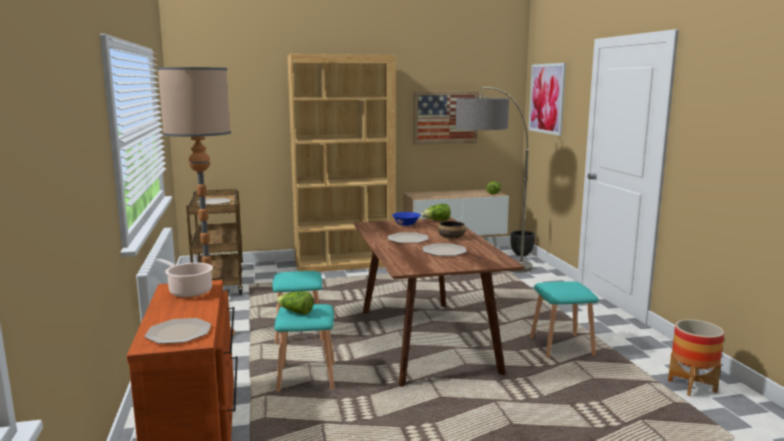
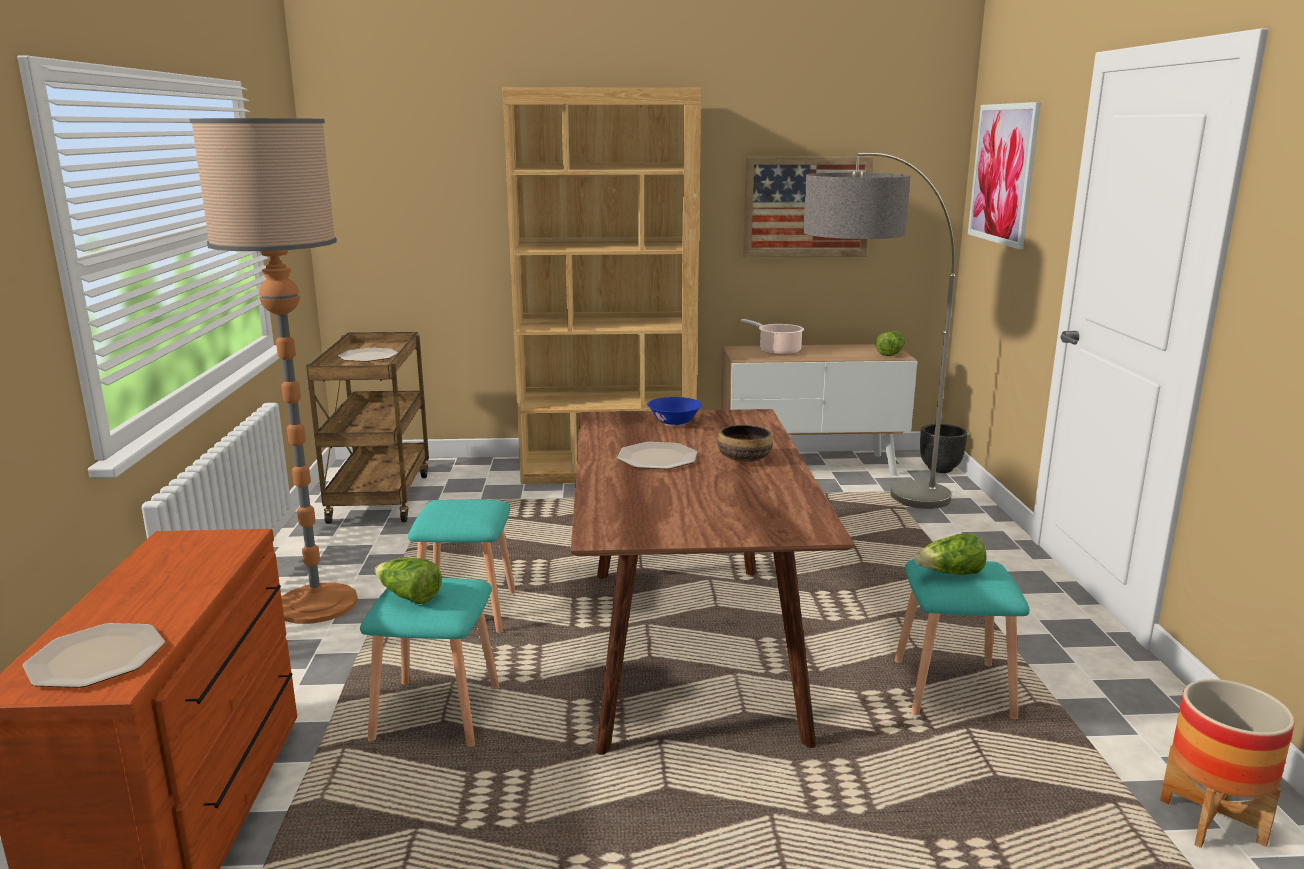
camera: 10 degrees right, 5 degrees up
cooking pot [156,258,213,298] -> cooking pot moved to [741,319,804,355]
lettuce [421,204,451,221] -> lettuce moved to [914,534,987,575]
plate [423,244,467,256] -> none

